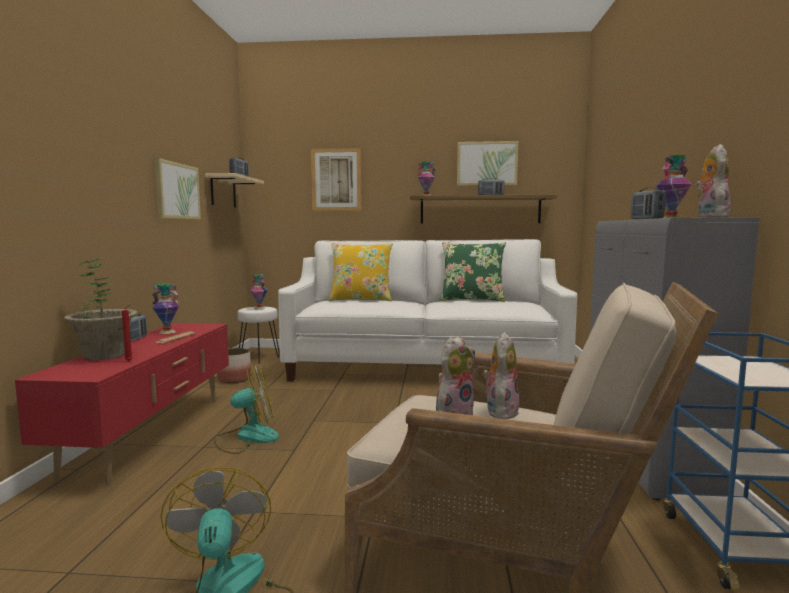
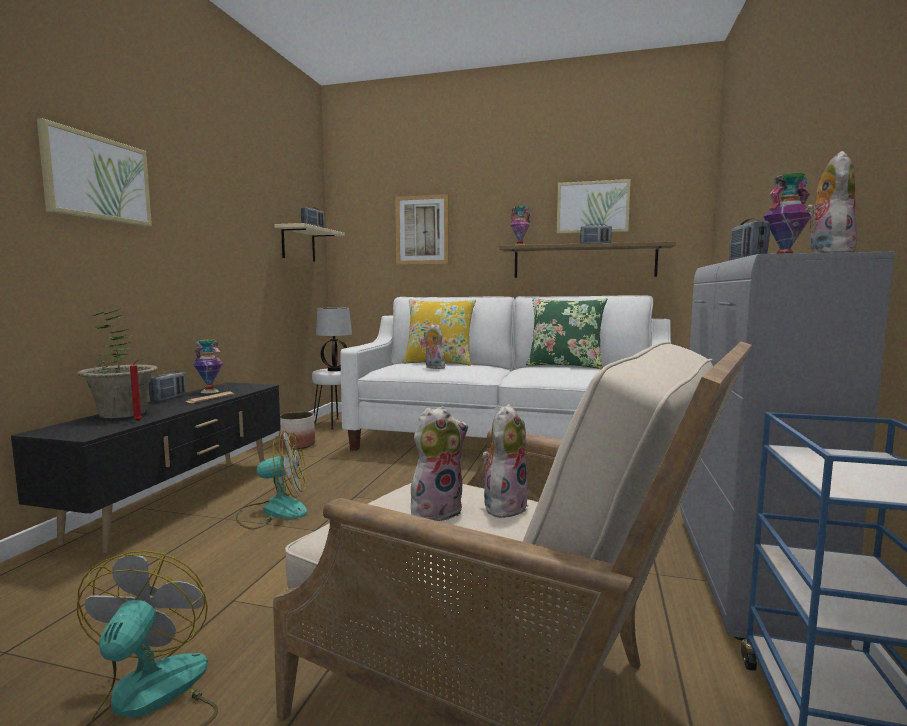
camera: 10 degrees right, 0 degrees up
red tv stand [15,323,229,485] -> black tv stand [11,382,281,553]
picture [155,158,201,220] -> picture moved to [37,118,152,227]
vase [250,275,268,310] -> table lamp [316,308,352,371]
none -> plush toy [424,324,445,369]

